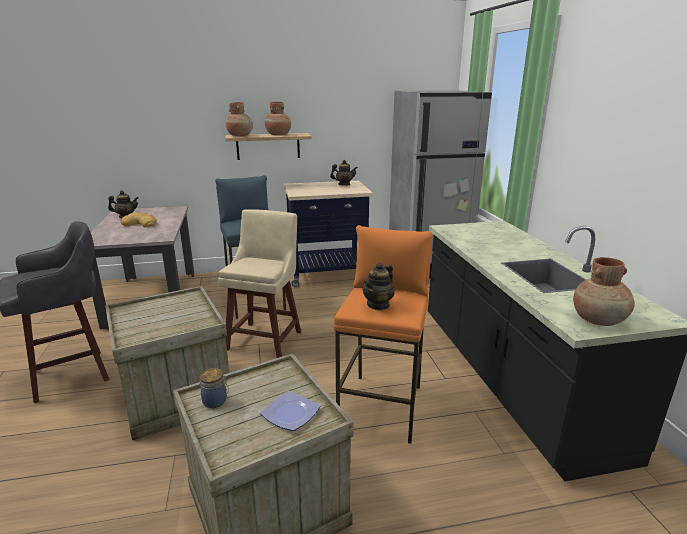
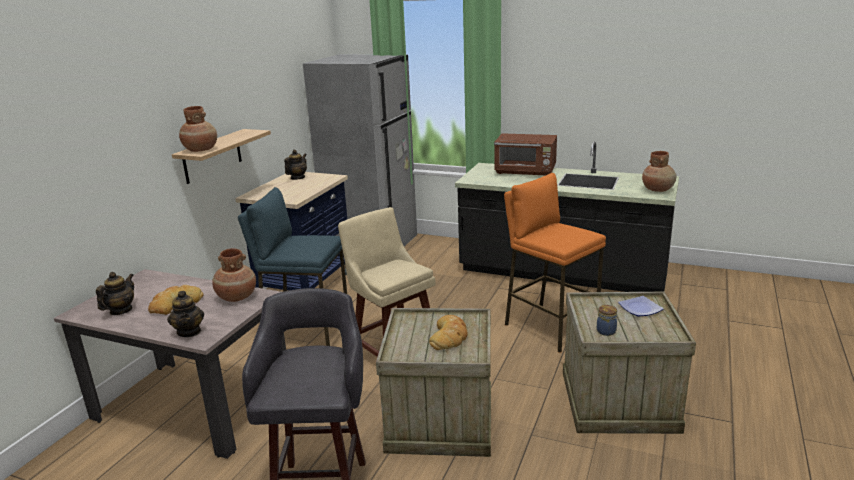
camera: 55 degrees left, 0 degrees up
brown vase [265,102,291,135] -> brown vase moved to [212,248,256,302]
teapot [363,262,395,310] -> teapot moved to [167,291,204,337]
none -> bread [429,315,468,350]
none -> brown microwave [494,133,557,175]

